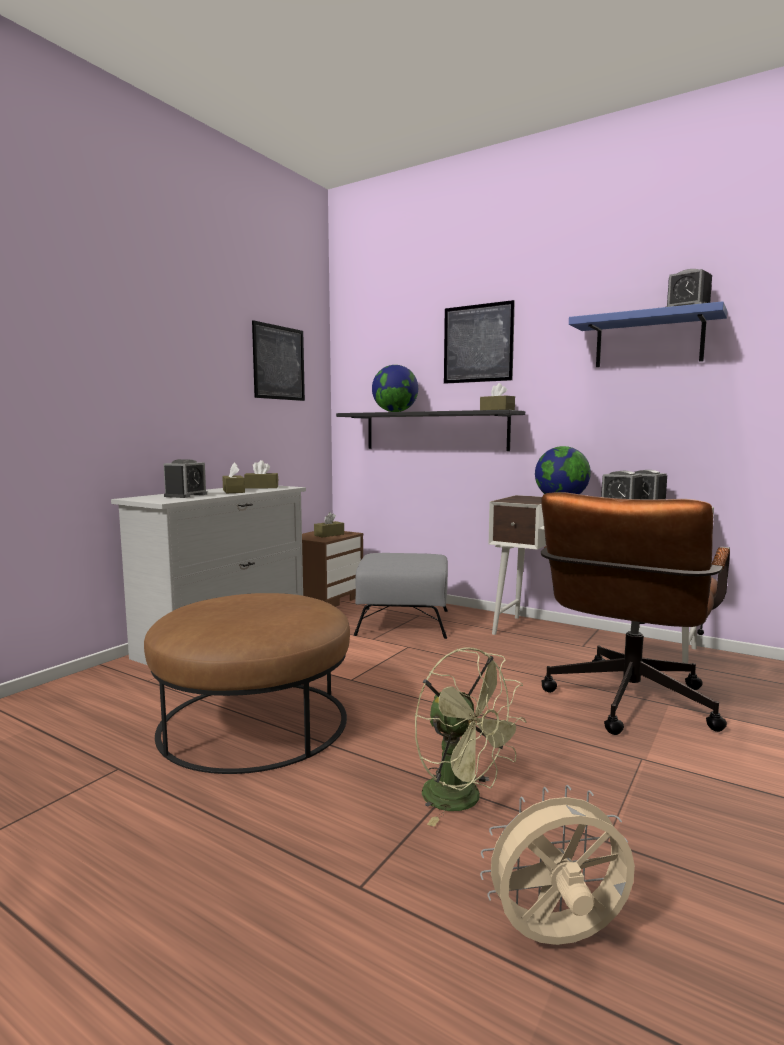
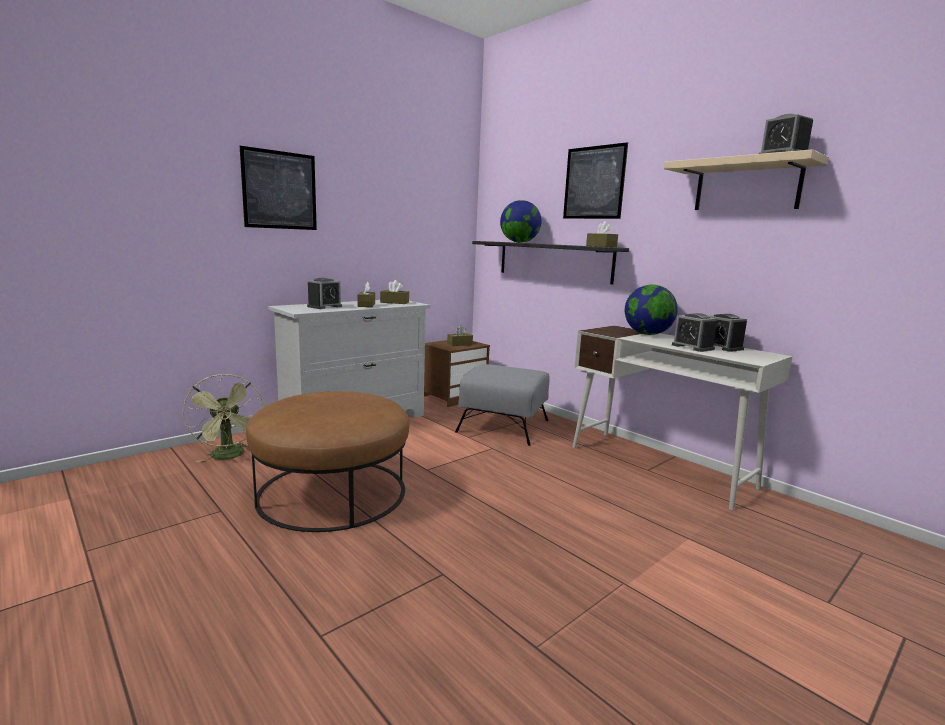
camera: 15 degrees right, 5 degrees up
picture [252,320,305,401] -> picture moved to [240,146,317,230]
green fan [414,647,527,827] -> green fan moved to [183,374,263,462]
beige fan [480,785,635,945] -> none
brown office chair [541,492,730,735] -> none
blue shelf [569,301,727,367] -> beige shelf [664,149,829,210]

